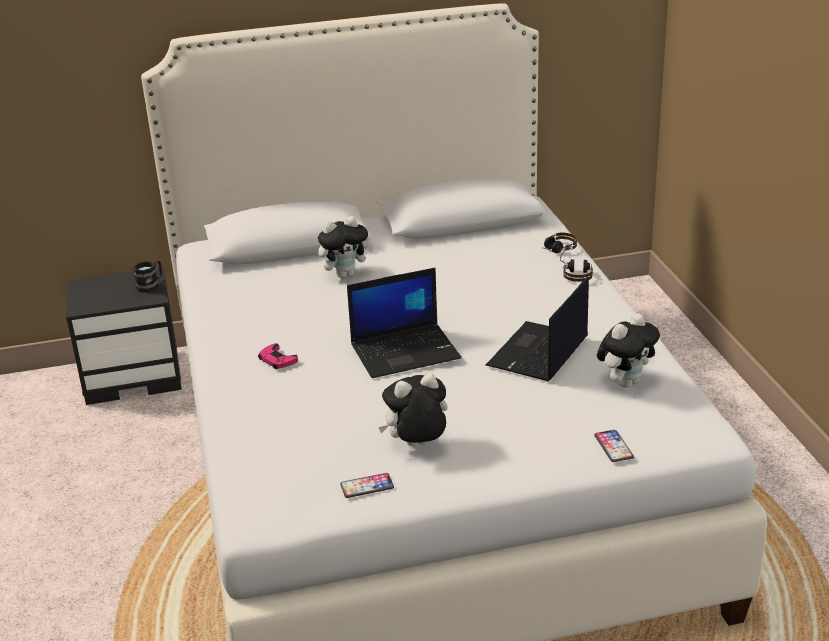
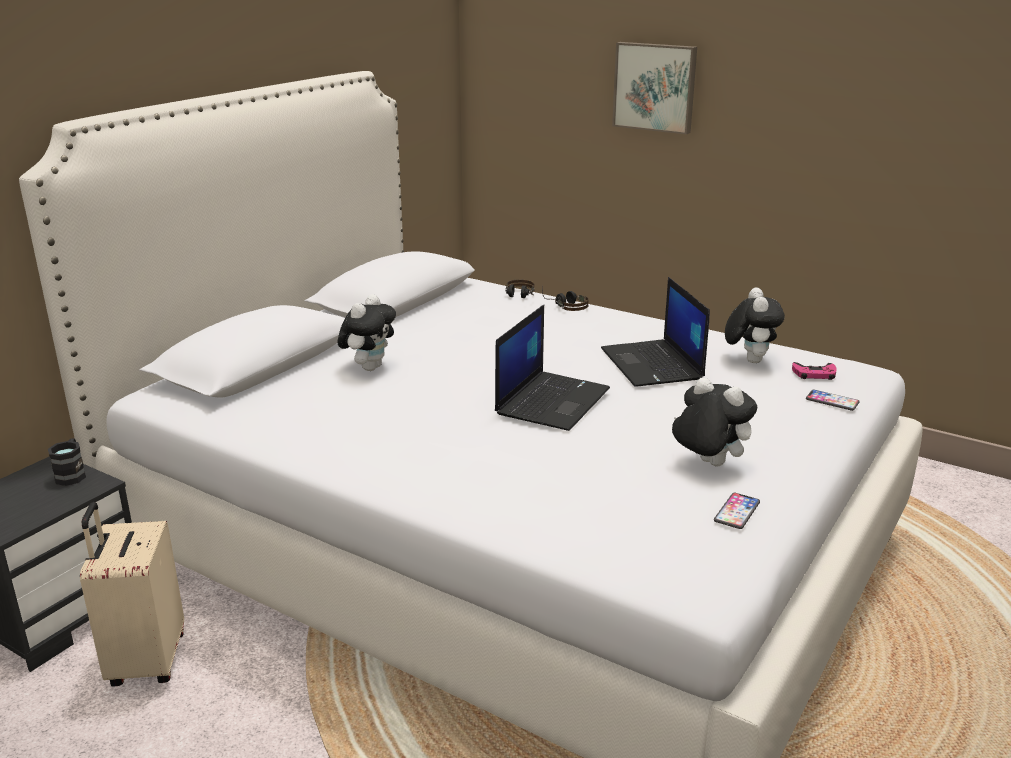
camera: 45 degrees left, 5 degrees down
pink game controller [258,343,298,369] -> pink game controller moved to [792,362,837,380]
plush toy [378,373,448,446] -> plush toy turned 105 degrees clockwise [672,377,757,466]
none -> beige suitcase [80,502,184,686]
none -> picture [612,42,697,135]

